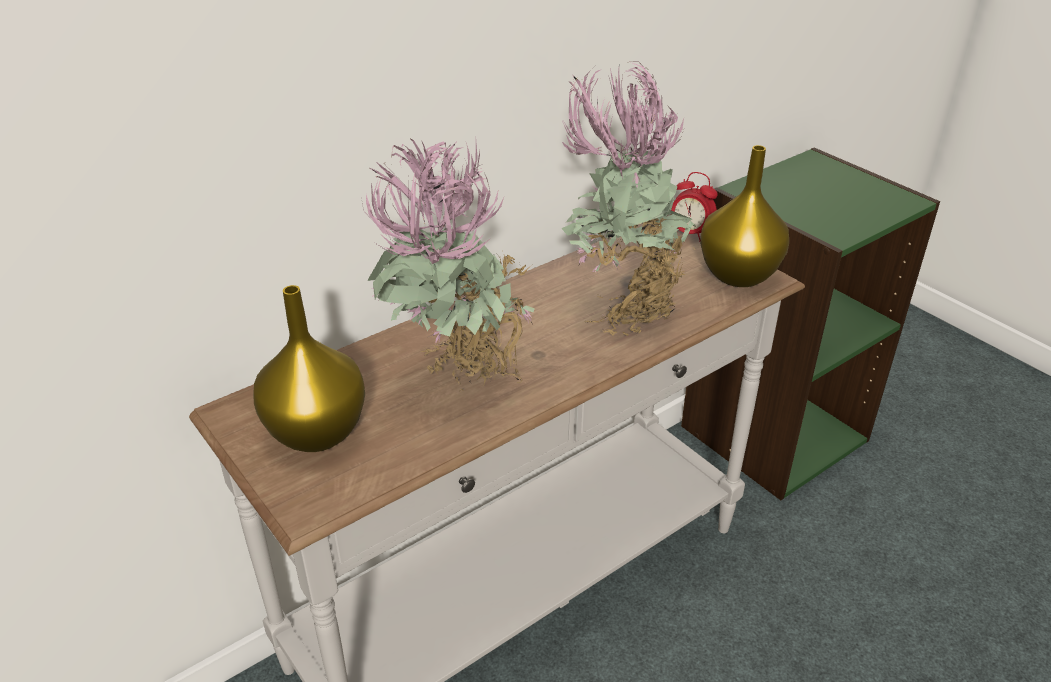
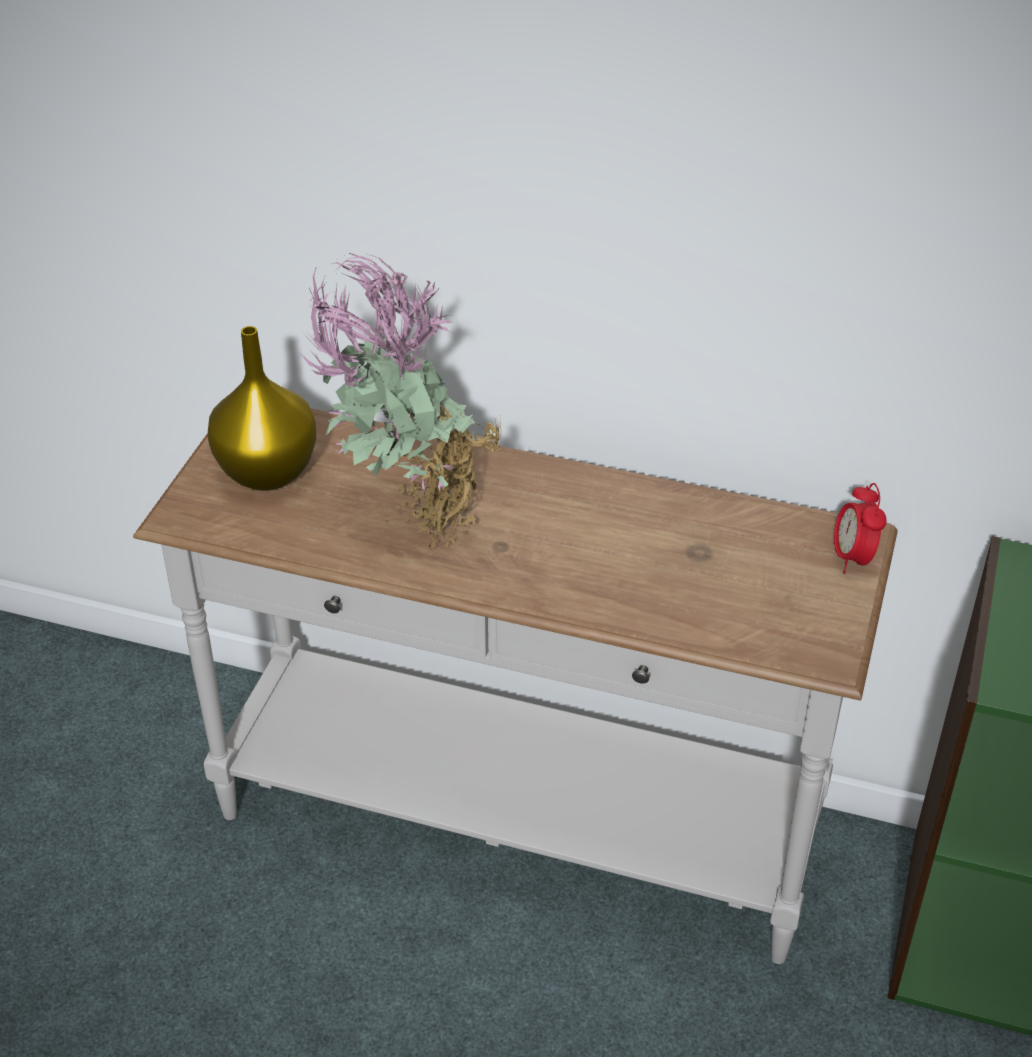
camera: 55 degrees right, 5 degrees up
potted plant [561,61,696,336] -> none
yellow vase [700,145,789,287] -> none

